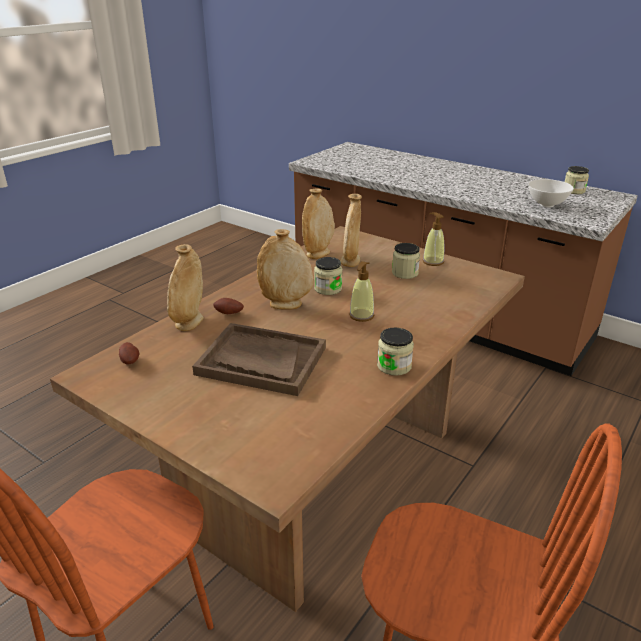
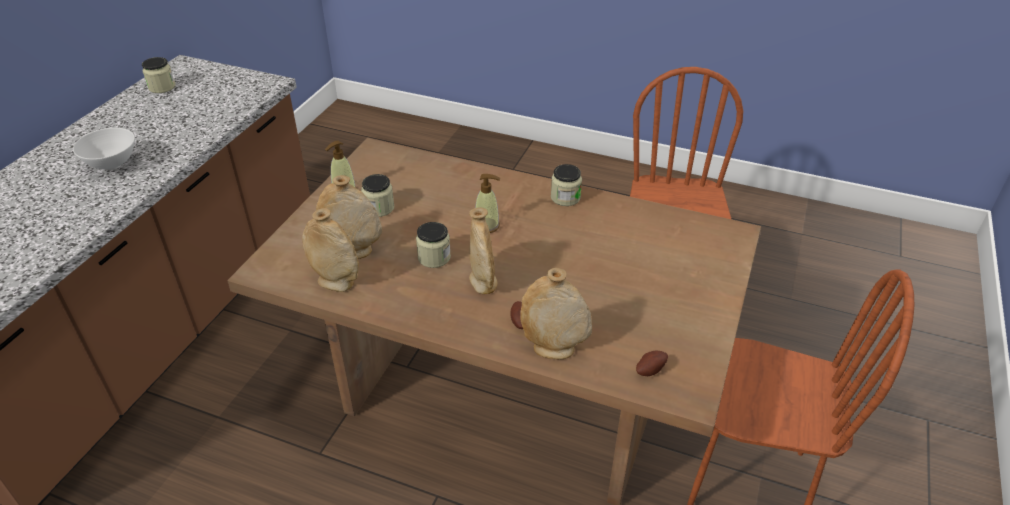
camera: 105 degrees left, 10 degrees up
brown tray [192,323,326,396] -> none
white bowl [528,179,574,207] -> white bowl moved to [73,128,135,170]

